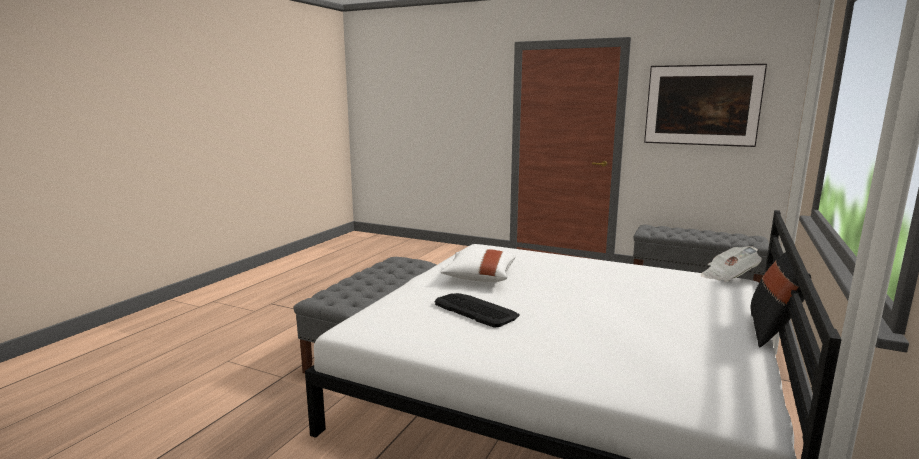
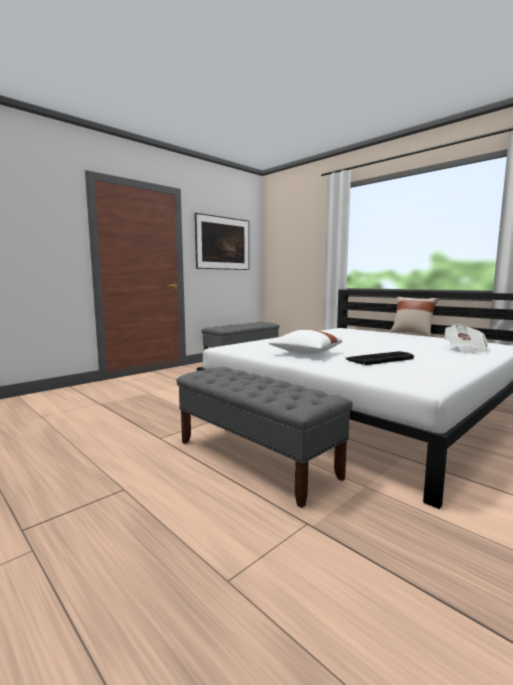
camera: 70 degrees left, 5 degrees down
newspaper [701,246,762,281] -> newspaper moved to [444,324,488,354]
black pillow [751,252,811,347] -> beige pillow [390,297,439,337]

